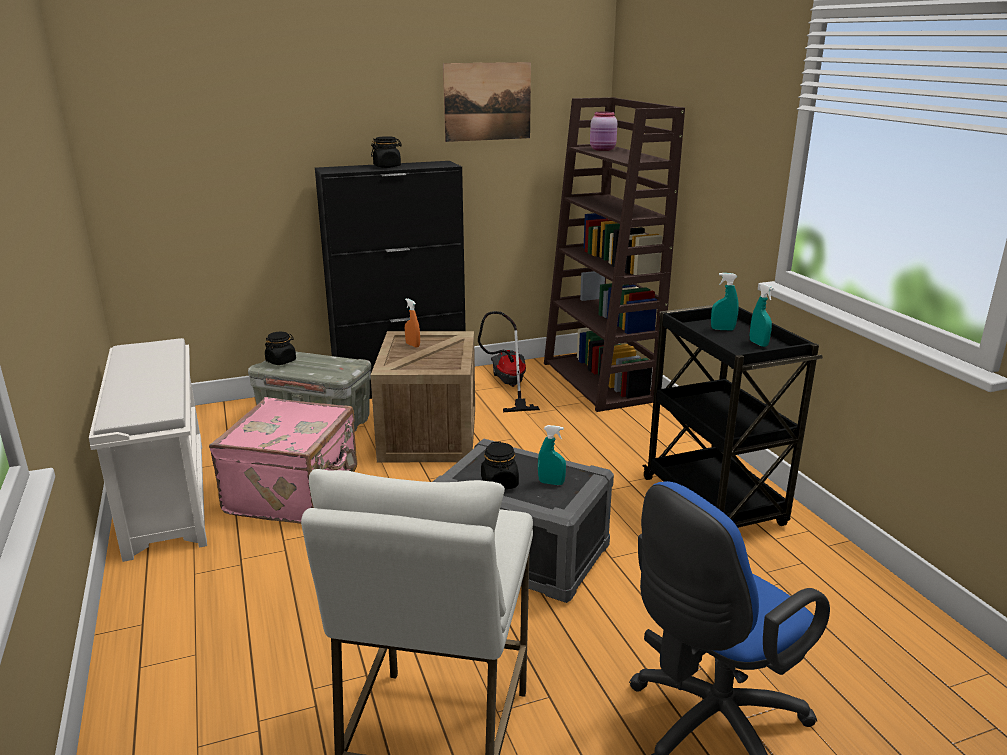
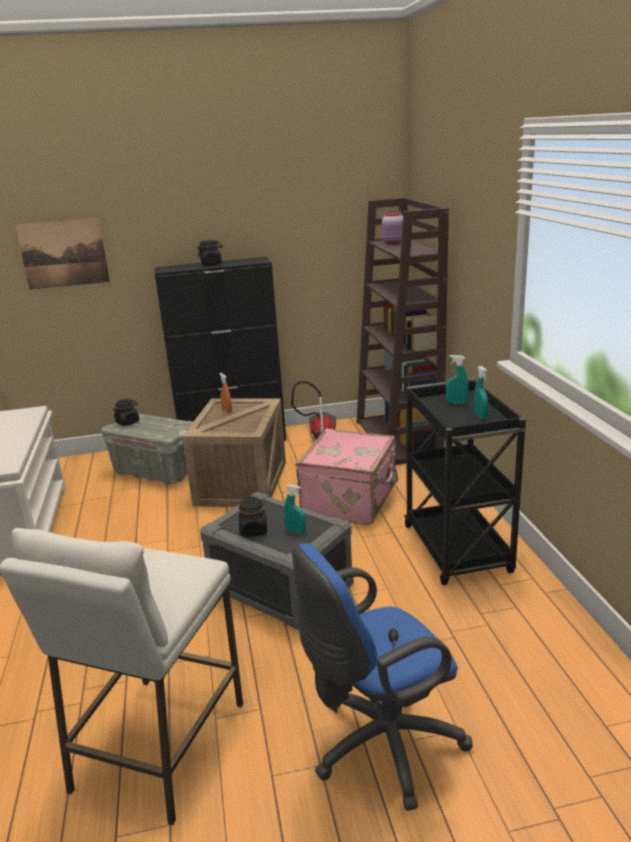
camera: 10 degrees right, 0 degrees up
pink suitcase [209,397,357,524] -> pink suitcase moved to [295,428,398,525]
picture [443,62,531,142] -> picture moved to [15,218,110,290]

